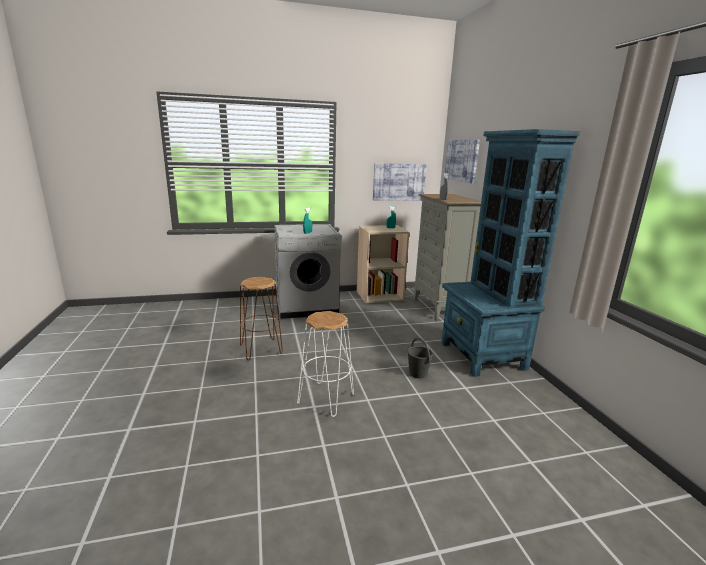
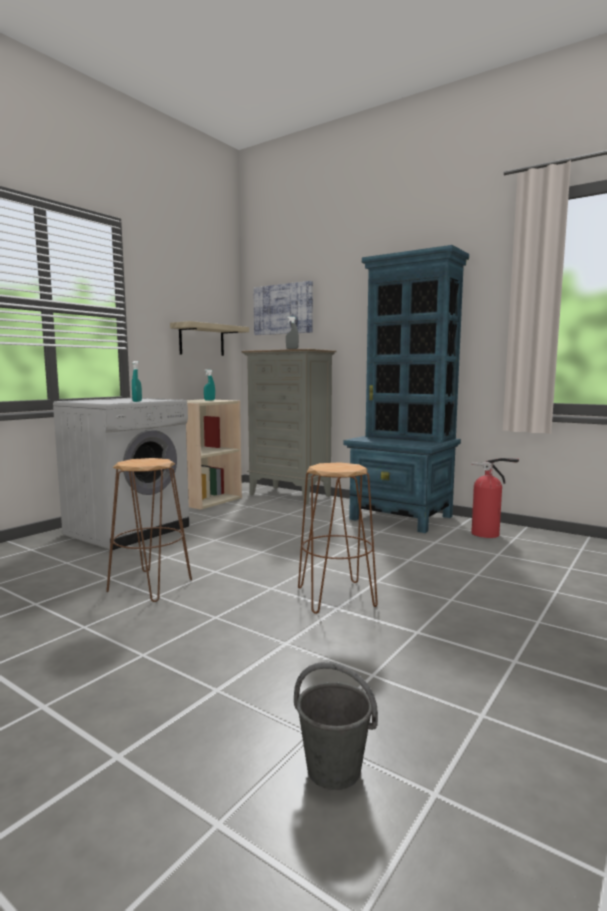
camera: 40 degrees left, 10 degrees down
white stool [297,311,354,417] -> brown stool [298,462,378,614]
picture [373,163,427,201] -> shelf [170,321,249,356]
grey bucket [407,337,433,378] -> grey bucket moved to [294,662,378,790]
none -> fire extinguisher [471,458,519,538]

